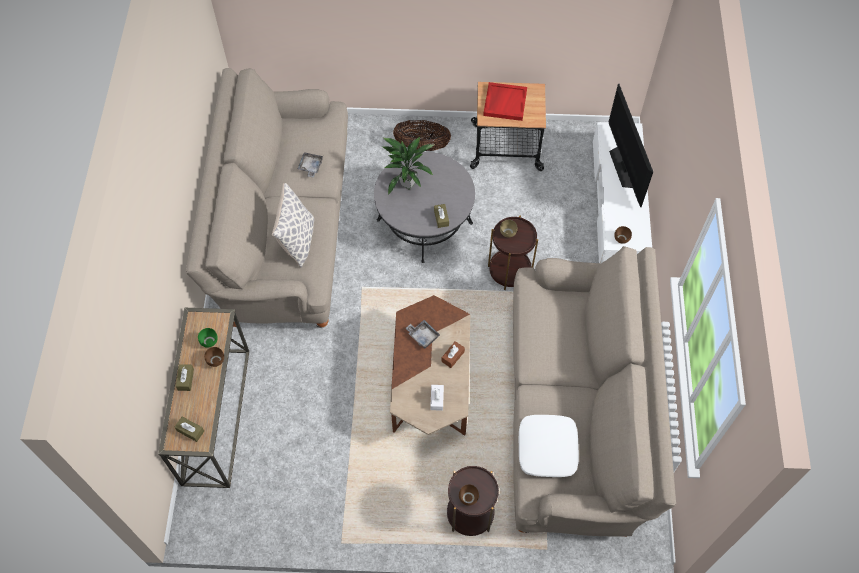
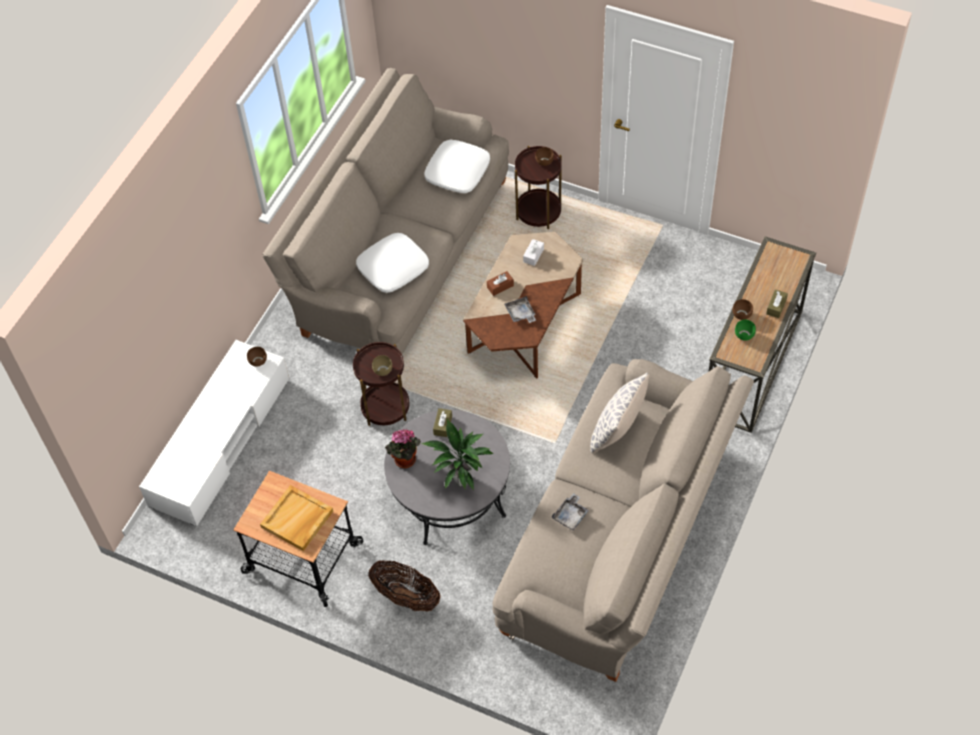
camera: 155 degrees left, 5 degrees down
brown tissue box [175,417,204,442] -> none
red tray [483,82,527,121] -> beige tray [260,485,333,551]
television [609,84,653,207] -> none
none -> white pillow [356,233,429,293]
none -> potted plant [385,429,421,468]

